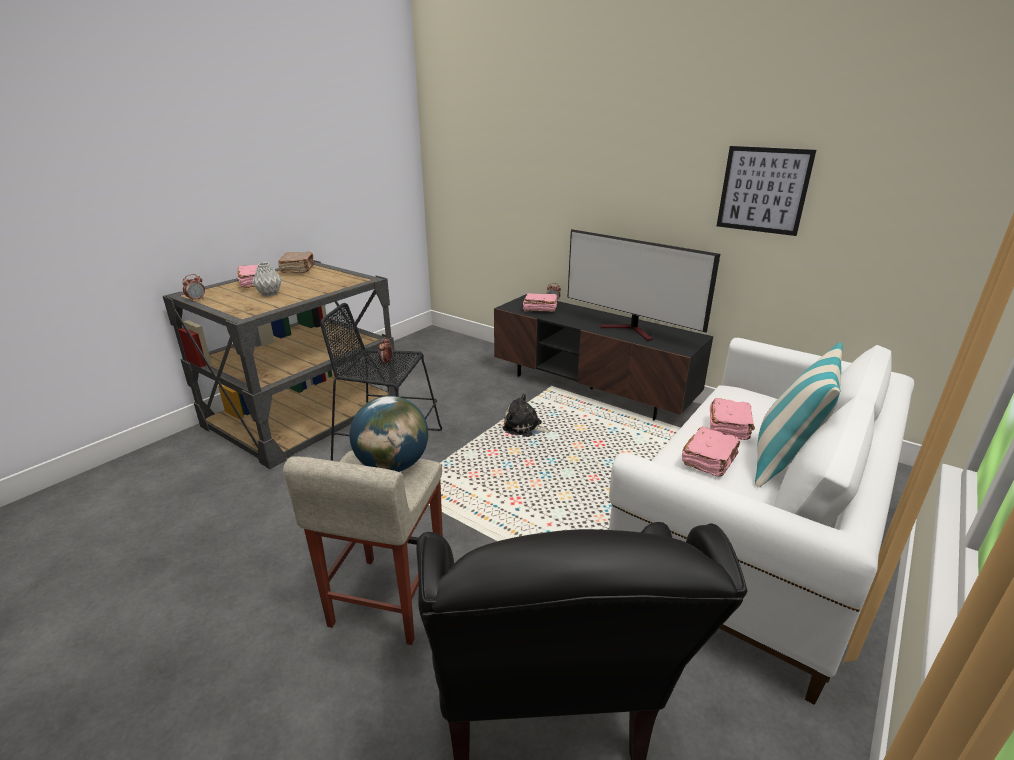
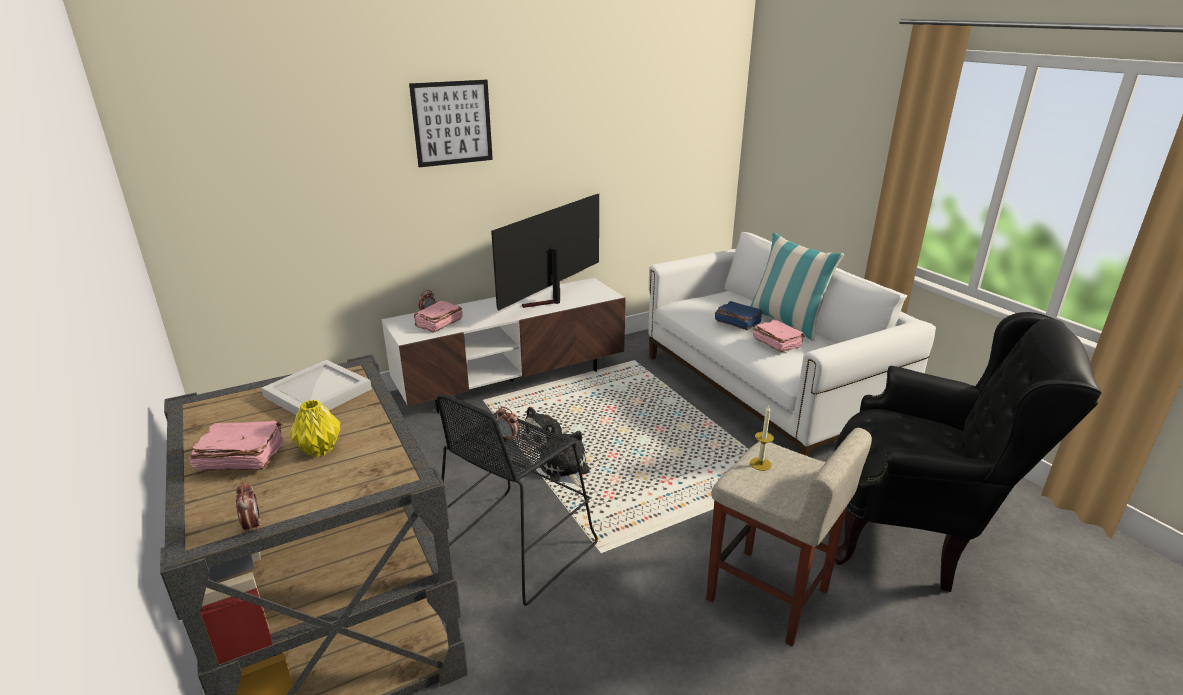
camera: 65 degrees left, 0 degrees up
grey vase [252,263,282,297] -> yellow vase [290,400,340,457]
brown book [278,252,315,273] -> none
globe [350,396,428,472] -> candle [750,406,774,471]
black tv stand [494,294,713,420] -> white tv stand [382,278,626,414]
television [567,229,720,341] -> television turned 150 degrees clockwise [491,194,599,311]
pink book [710,398,755,440] -> blue book [715,301,764,330]
picture [717,146,816,236] -> picture moved to [409,80,493,167]
none -> white tray [261,360,372,415]
none -> plush toy [540,431,590,487]

